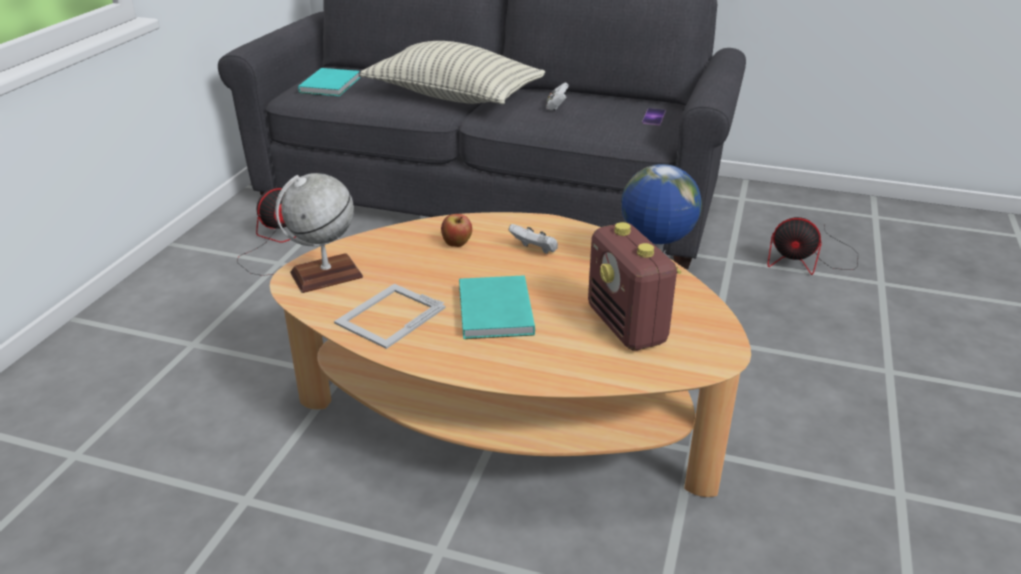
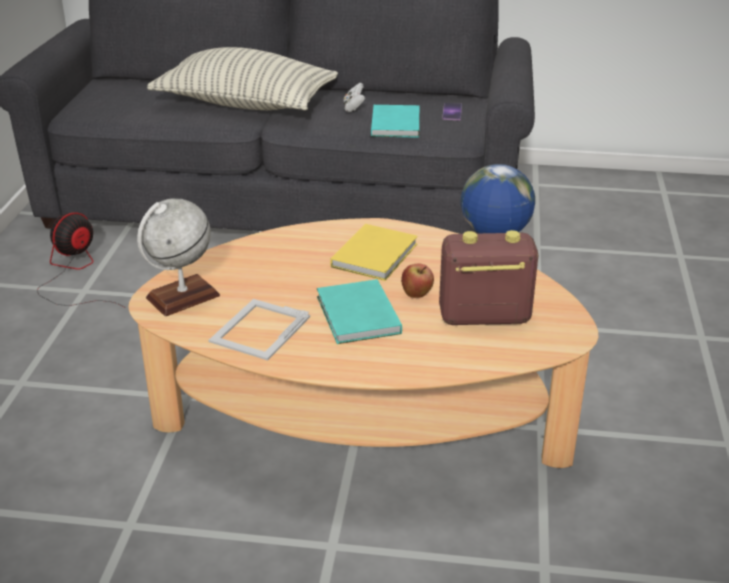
camera: 10 degrees left, 0 degrees up
turquoise book [298,68,360,96] -> turquoise book moved to [371,105,420,138]
apple [441,214,472,247] -> apple moved to [401,263,434,298]
white game controller [508,224,558,254] -> yellow book [330,224,418,281]
radio [588,222,682,351] -> radio turned 120 degrees clockwise [439,230,539,325]
fan [768,217,858,275] -> none

